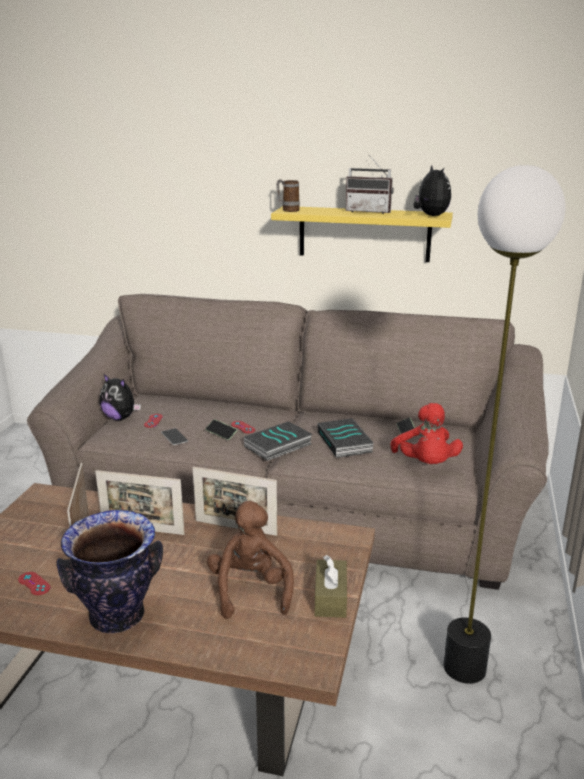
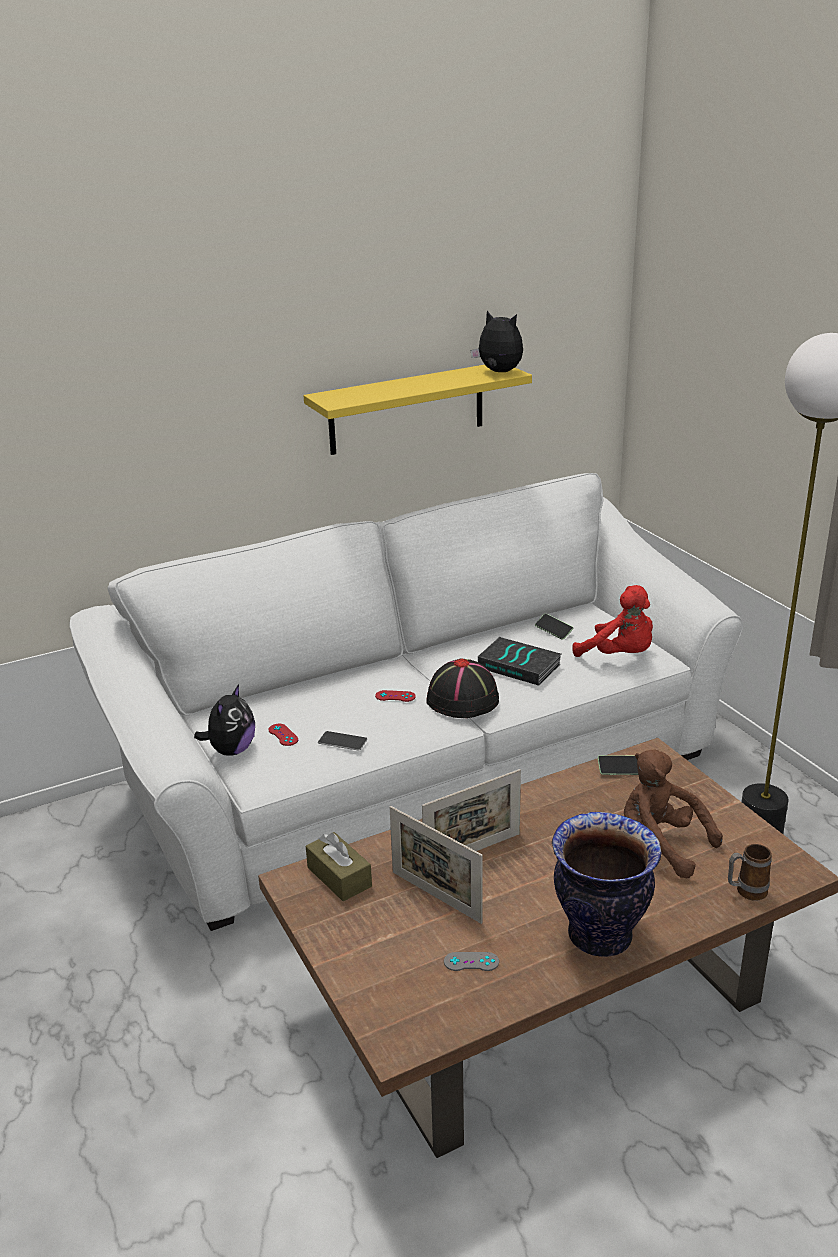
camera: 40 degrees left, 5 degrees up
red game controller [18,572,50,595] -> grey game controller [444,952,499,971]
brown sofa [27,294,548,590] -> white sofa [69,473,743,931]
plush toy [100,373,141,420] -> plush toy turned 60 degrees counterclockwise [194,684,255,756]
picture frame [192,467,277,536] -> none
phone [206,419,237,440] -> phone moved to [598,755,638,775]
book [244,421,312,461] -> black hat [427,658,499,718]
mug [276,179,300,212] -> mug moved to [728,844,772,901]
brown tissue box [315,555,347,618] -> brown tissue box moved to [306,832,372,902]
radio [346,155,394,214] -> none

